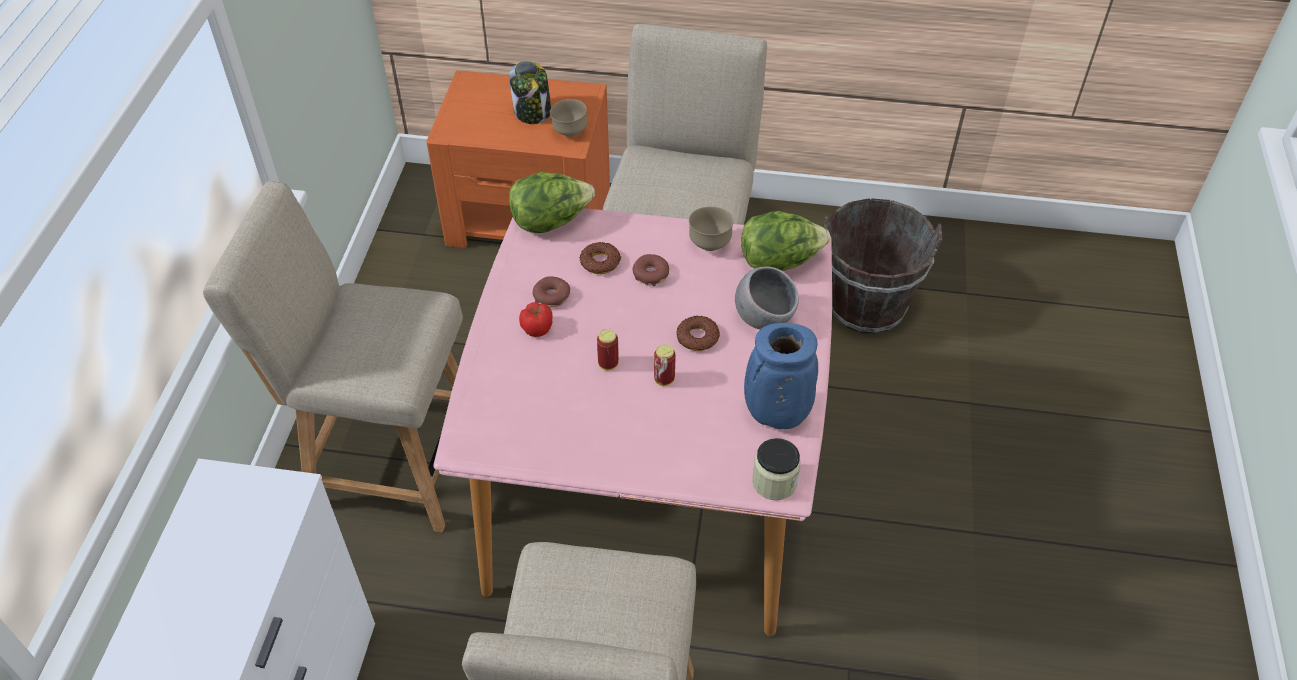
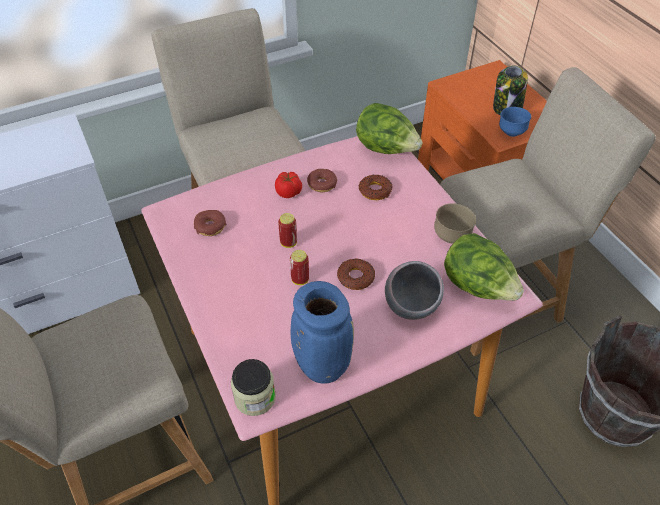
camera: 55 degrees right, 0 degrees up
brown bowl [550,99,588,137] -> blue bowl [499,107,531,137]
donut [633,254,669,286] -> donut moved to [194,210,226,236]

